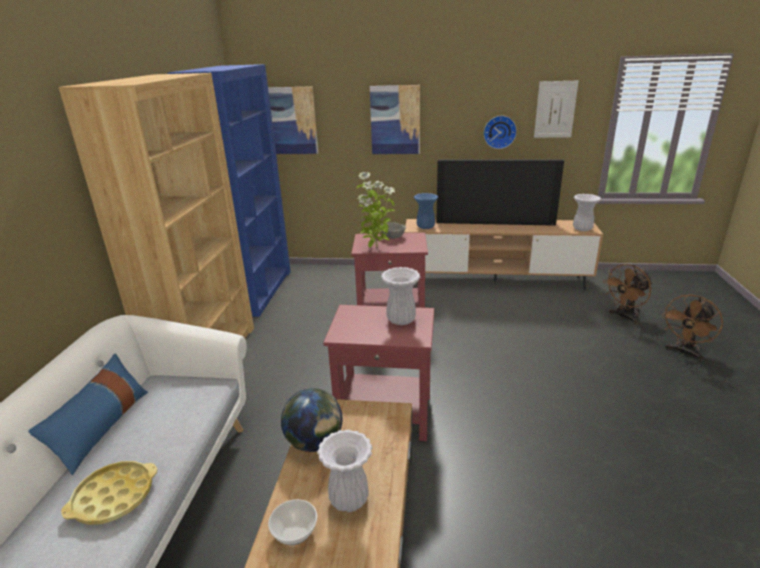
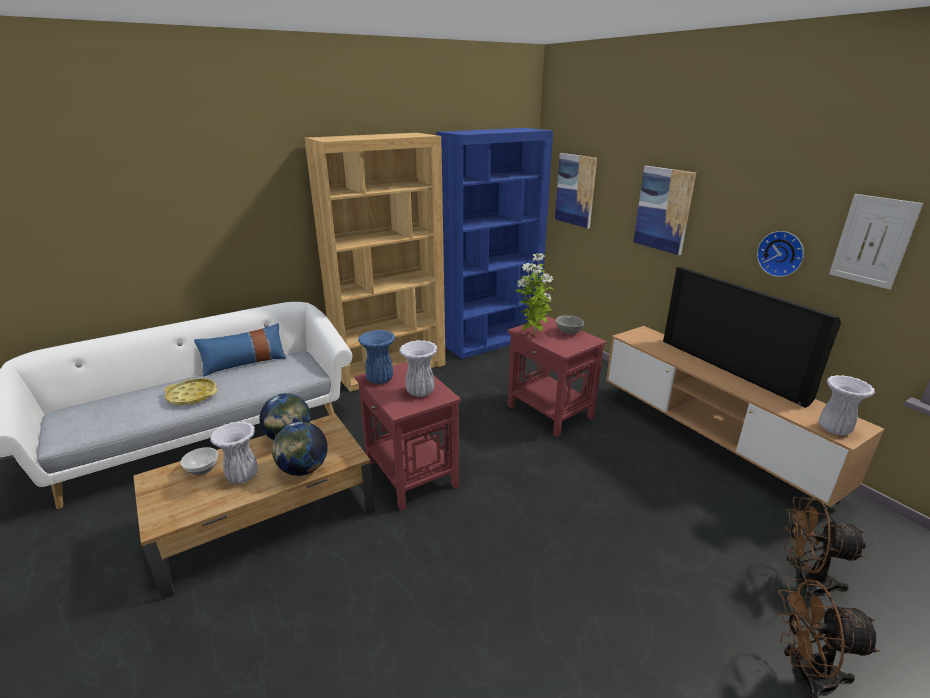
camera: 50 degrees right, 0 degrees up
blue vase [414,193,438,229] -> blue vase moved to [358,330,395,384]
none -> globe [272,422,328,476]

